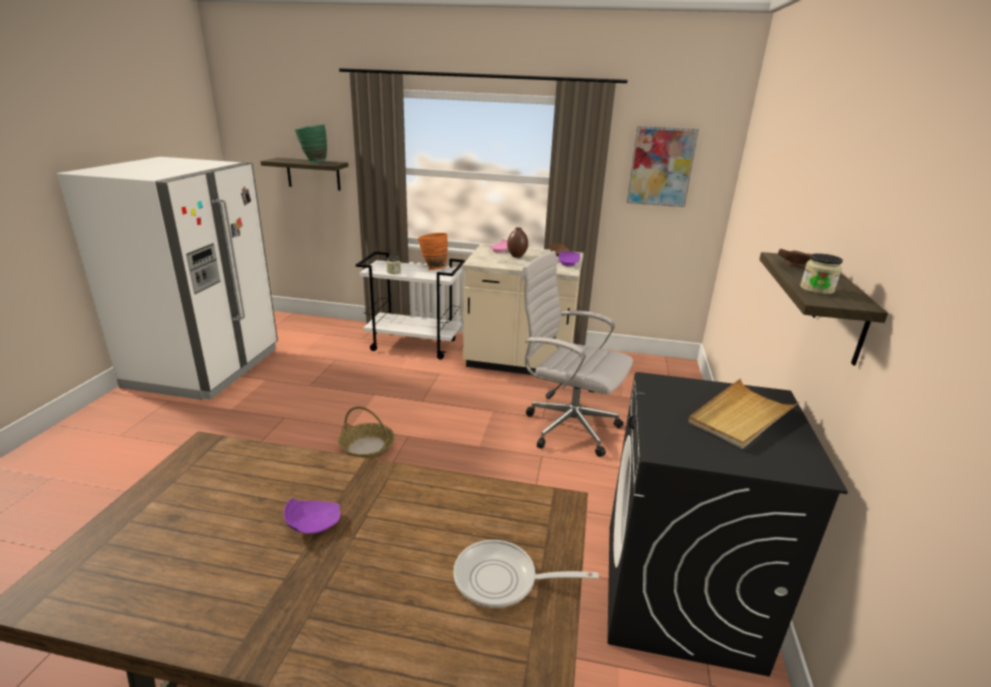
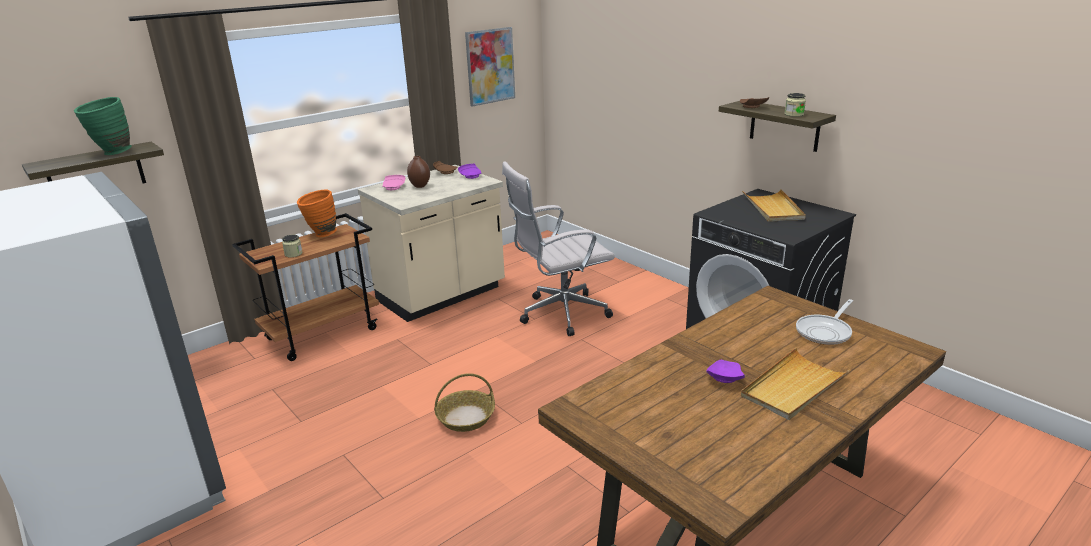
camera: 50 degrees left, 0 degrees up
white cart [356,251,465,359] -> brown cart [232,213,379,361]
none -> beige tray [741,348,850,420]

